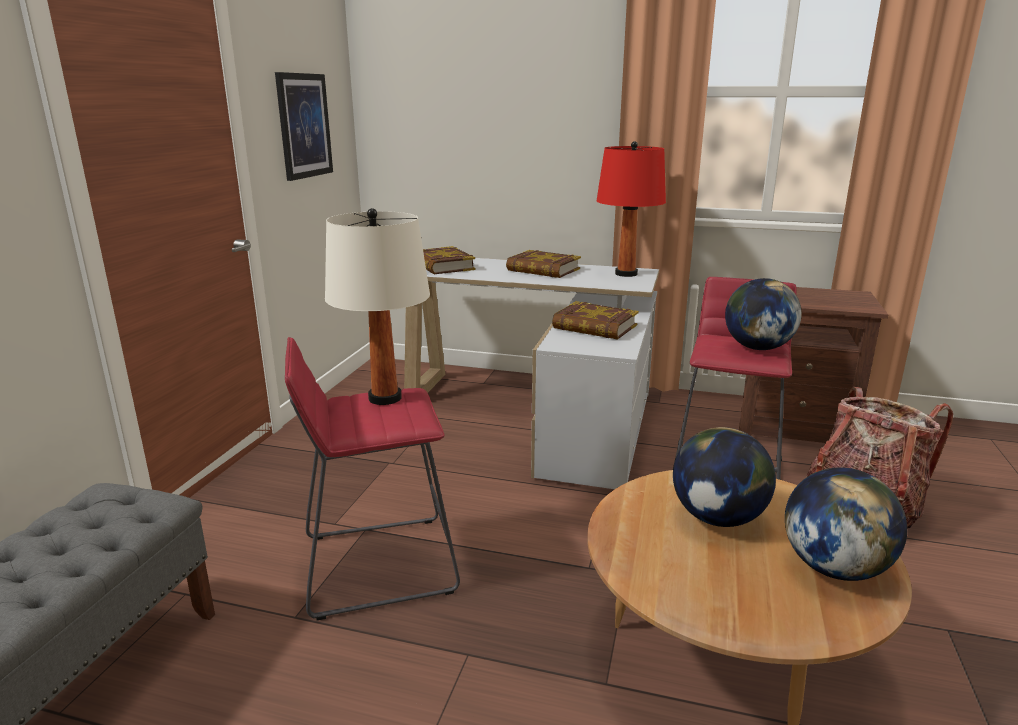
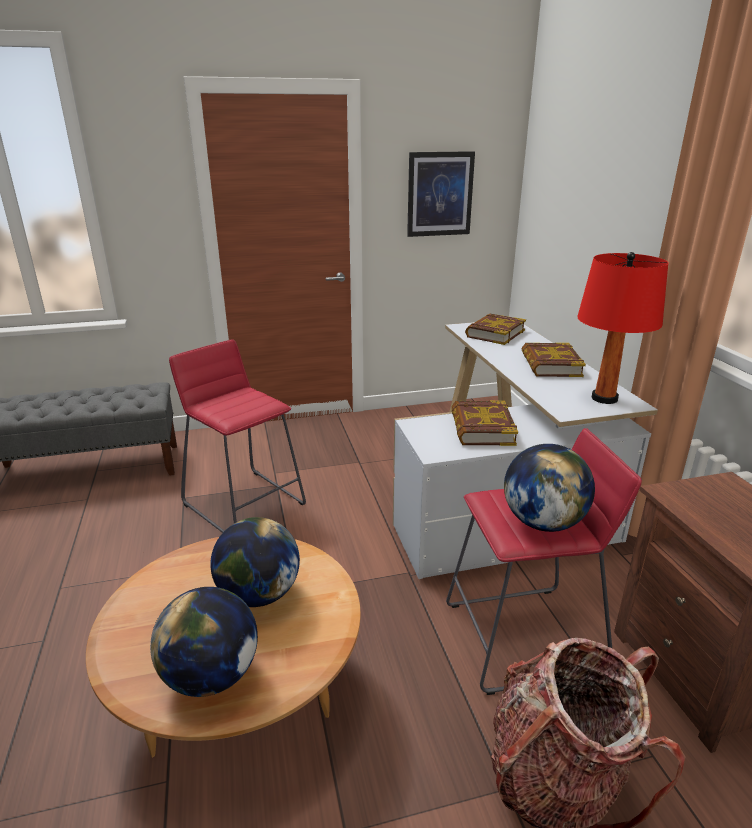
camera: 60 degrees right, 5 degrees up
white table lamp [325,208,430,405] -> none

